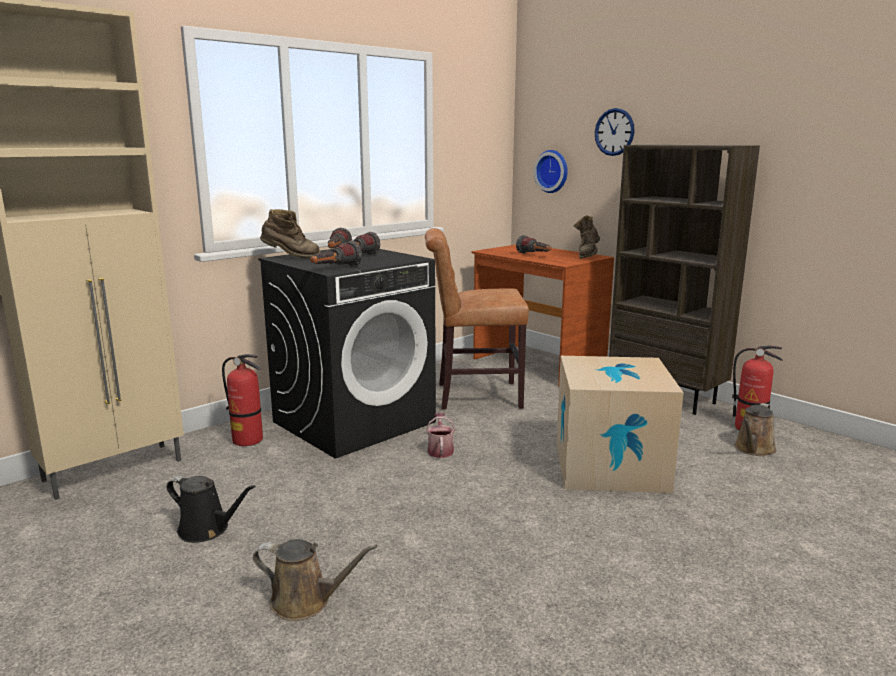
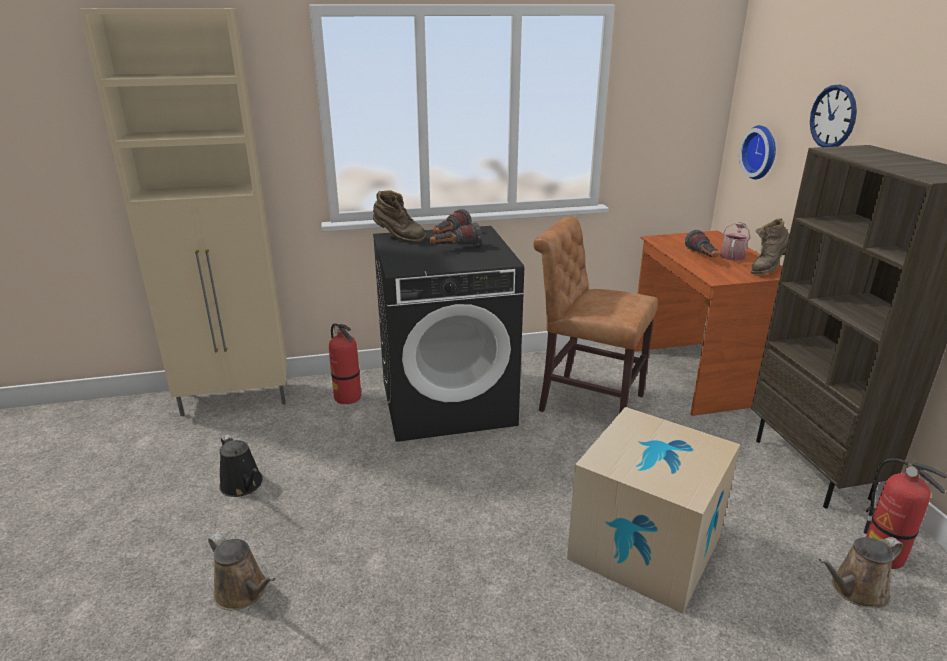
camera: 30 degrees right, 10 degrees up
flashlight [310,241,362,266] -> none
watering can [426,412,455,458] -> watering can moved to [720,222,750,261]

